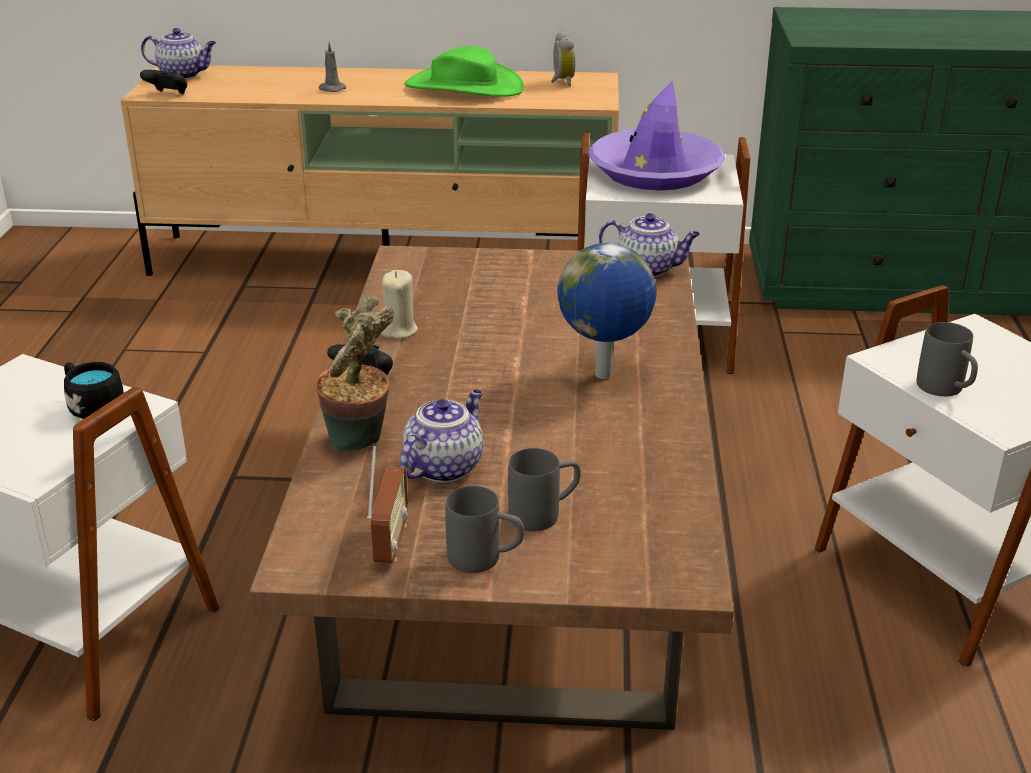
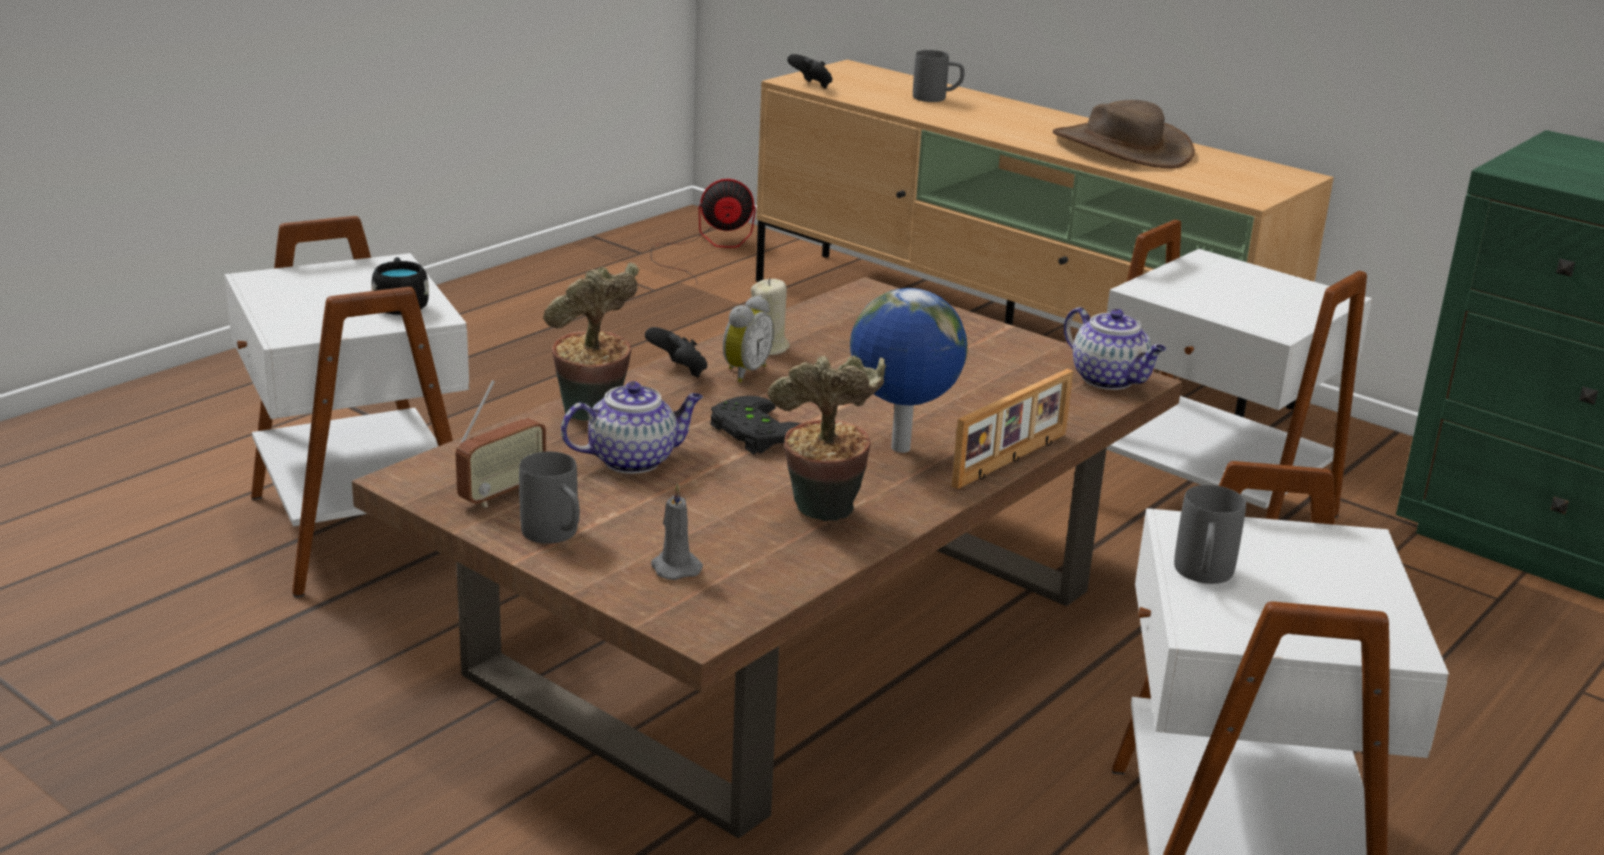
camera: 35 degrees right, 5 degrees down
teapot [141,28,216,79] -> none
grey candle [319,42,346,92] -> grey candle moved to [651,483,703,580]
green hat [405,46,524,97] -> brown hat [1053,100,1195,169]
grey mug [508,448,581,531] -> grey mug moved to [913,50,965,102]
alarm clock [551,31,576,86] -> alarm clock moved to [723,295,774,383]
purple hat [589,80,725,190] -> none
none -> fan [651,179,756,281]
none -> black game controller [711,396,802,455]
none -> potted plant [767,355,886,521]
none -> picture frame [952,369,1073,489]

